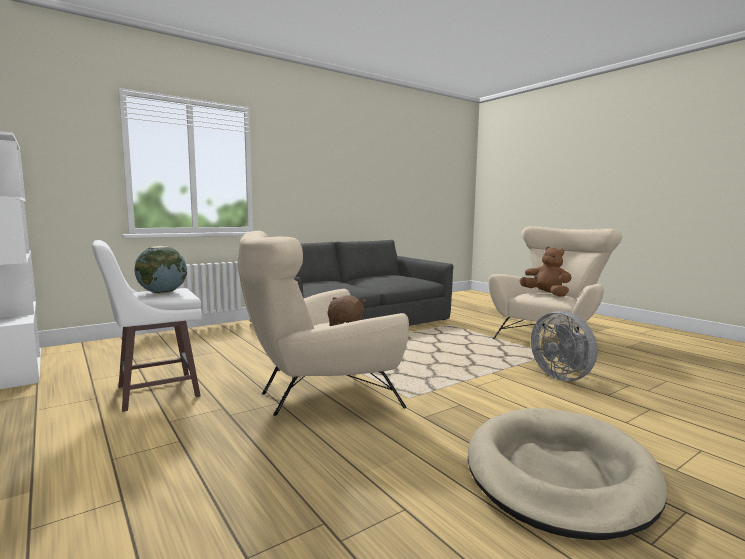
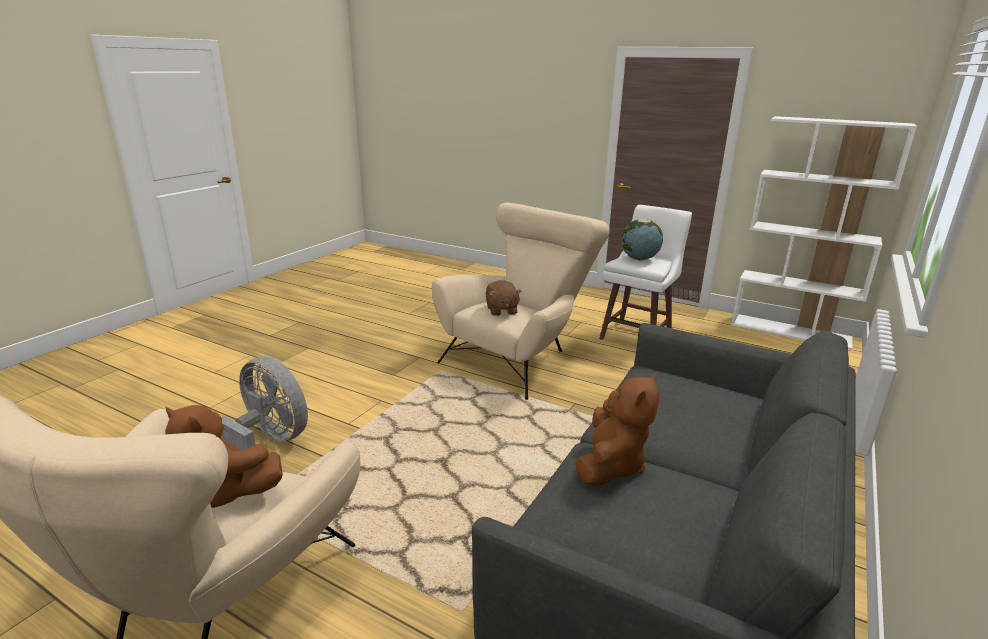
camera: 155 degrees right, 15 degrees up
beige dog bed [468,408,667,540] -> none
none -> brown plush toy [576,374,660,486]

